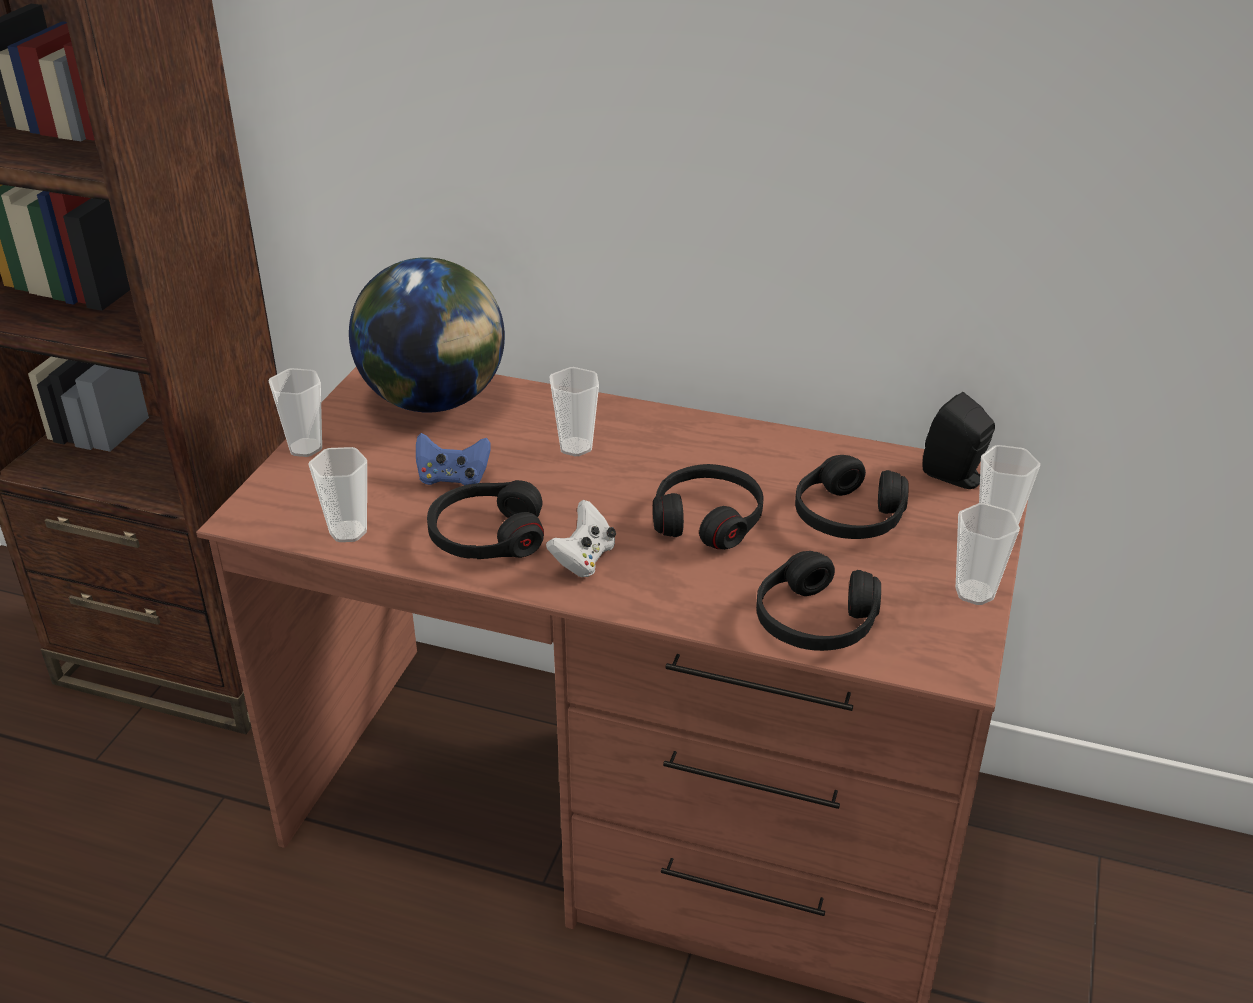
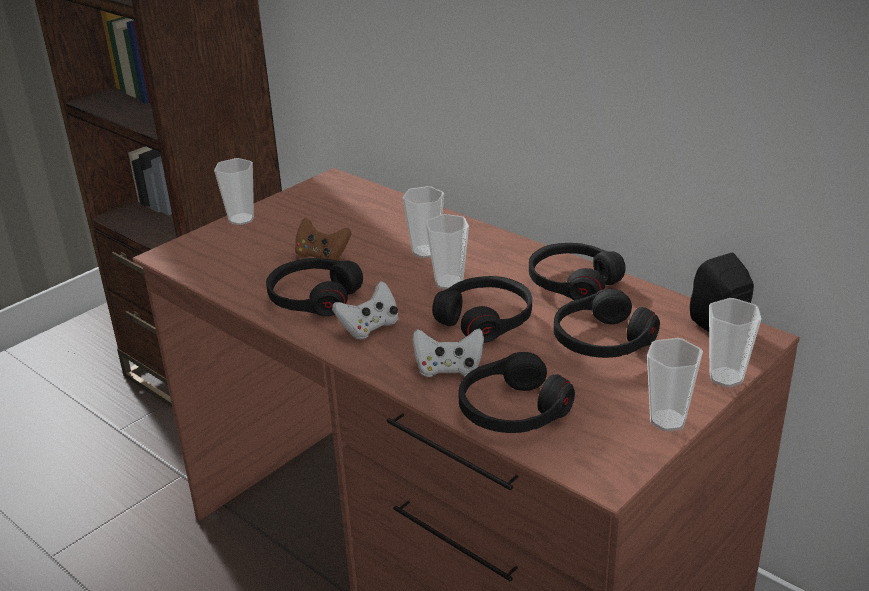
camera: 25 degrees right, 5 degrees down
cup [308,447,367,542] -> cup moved to [425,214,469,289]
globe [349,257,505,413] -> none
blue game controller [416,433,491,485] -> brown game controller [295,218,351,261]
none -> white game controller [413,328,484,377]
none -> black headphones [529,243,626,300]

